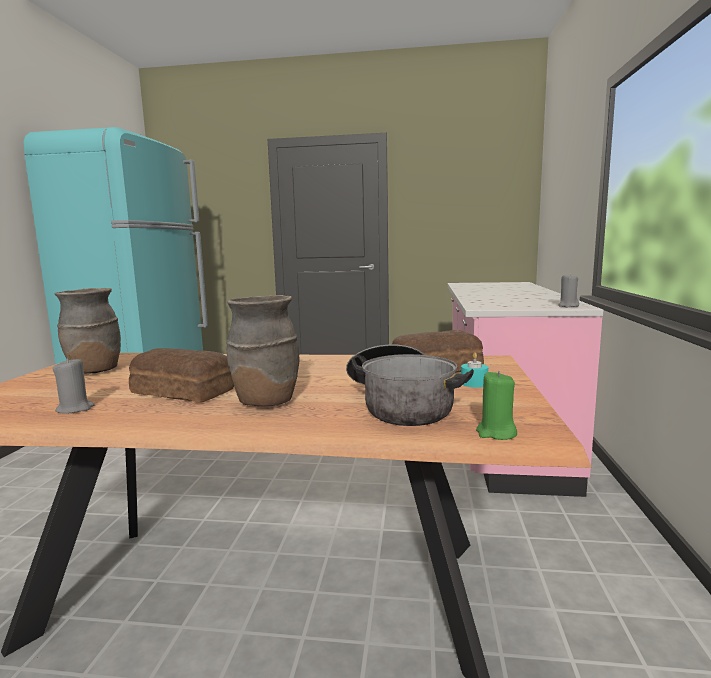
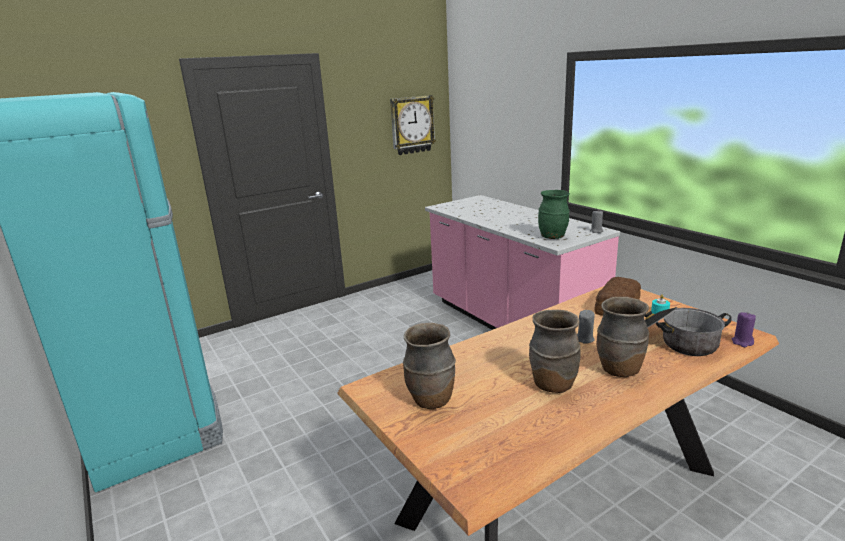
camera: 40 degrees left, 10 degrees up
grey candle [53,357,95,414] -> grey candle moved to [577,310,595,344]
bread [129,348,234,402] -> brown vase [529,310,581,393]
green candle [476,371,517,440] -> purple candle [732,312,756,347]
none -> wall clock [390,95,436,155]
none -> green vase [538,190,570,239]

